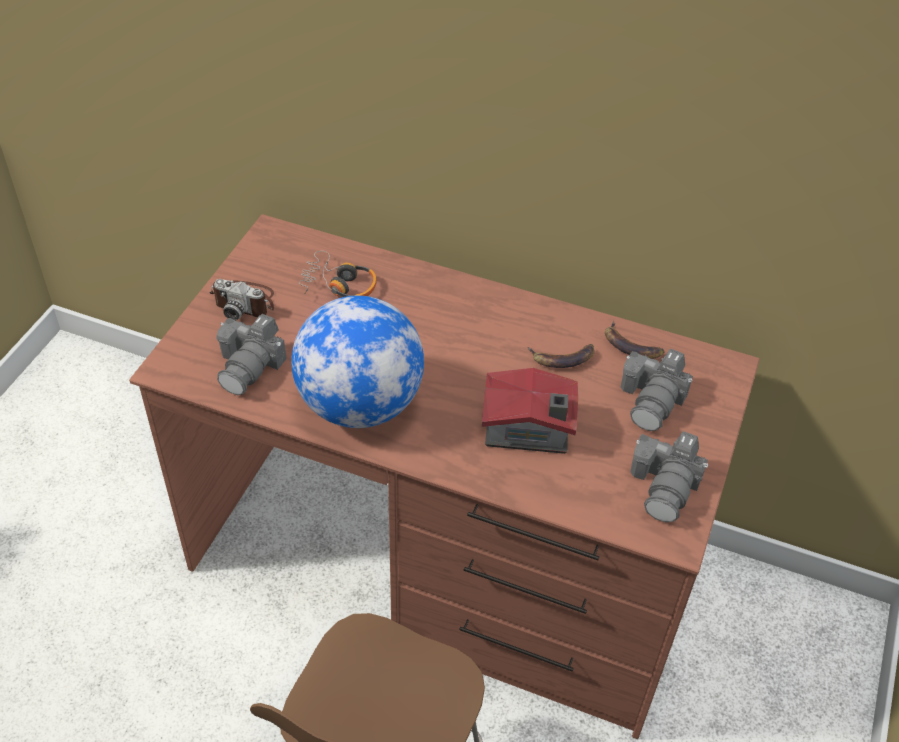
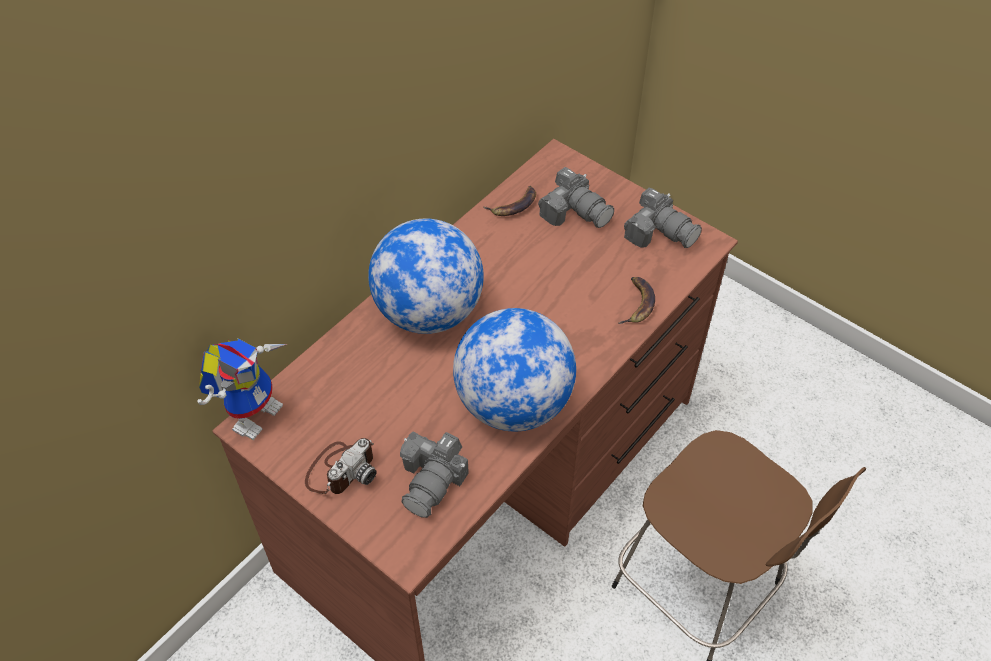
camera: 70 degrees left, 5 degrees up
camera [217,314,287,395] -> camera turned 75 degrees clockwise [400,431,469,518]
headphones [299,251,377,297] -> none
toy house [482,368,579,454] -> none
banana [528,344,595,368] -> banana moved to [618,277,655,324]
none -> toy robot [197,338,287,440]
none -> globe [368,218,484,334]

